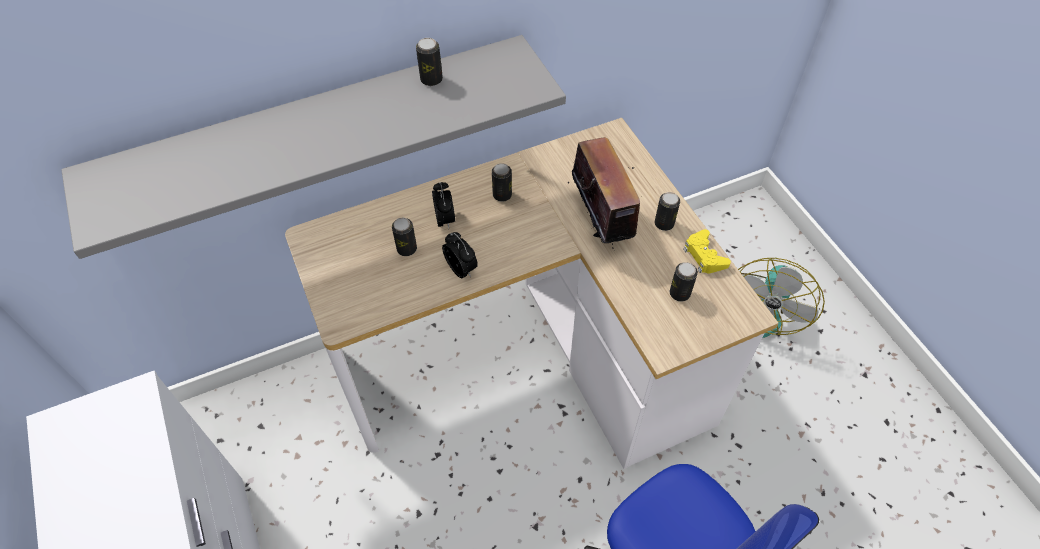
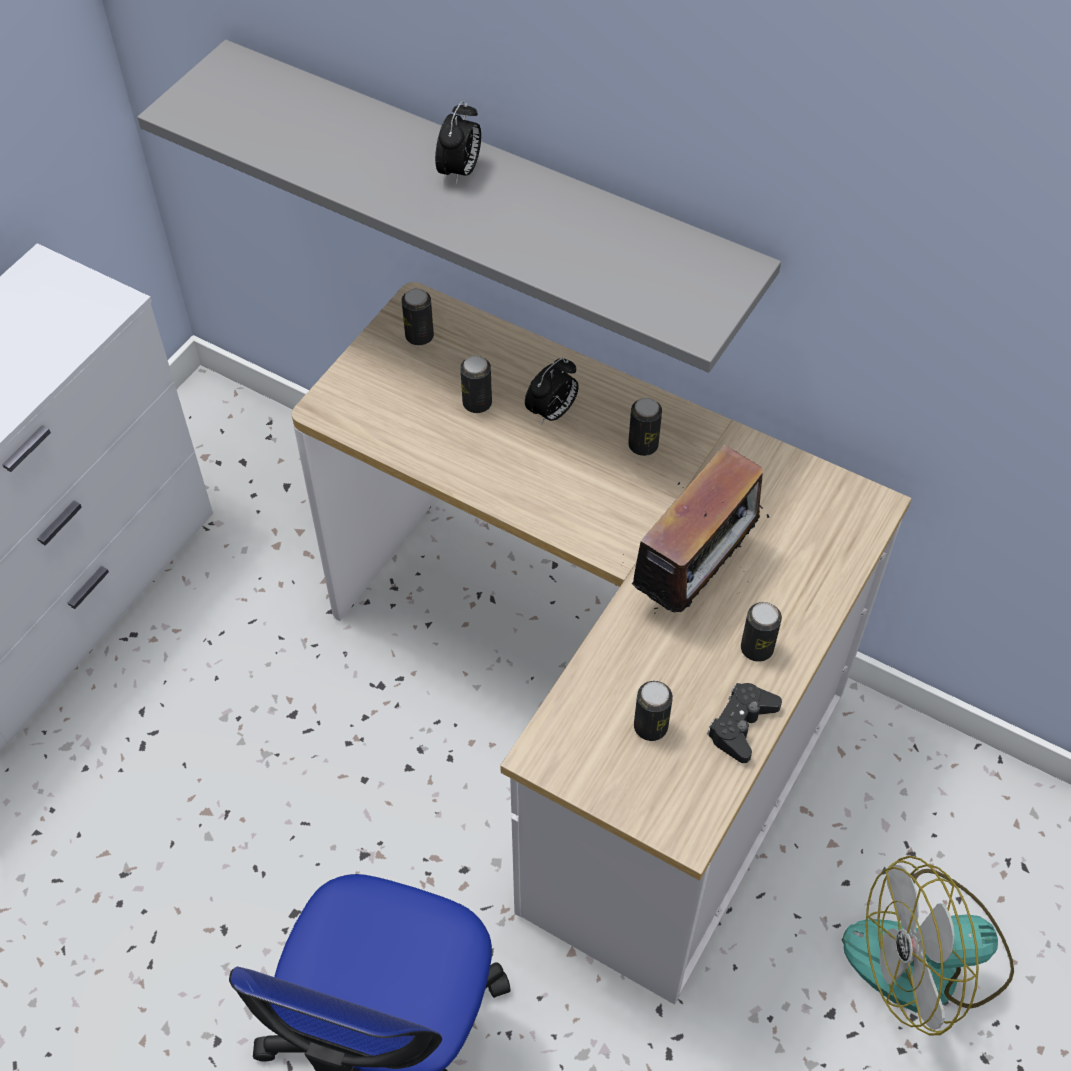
camera: 55 degrees right, 0 degrees up
can [416,38,443,86] -> can moved to [402,288,434,345]
alarm clock [442,232,478,278] -> alarm clock moved to [435,101,481,185]
yellow game controller [683,229,731,273] -> black game controller [707,683,782,763]

